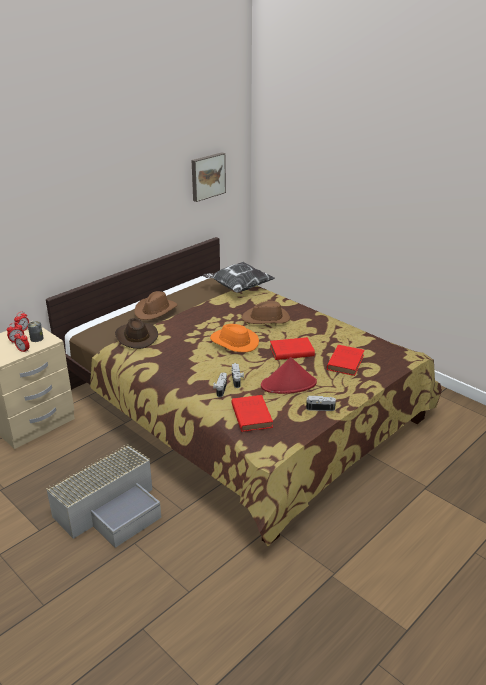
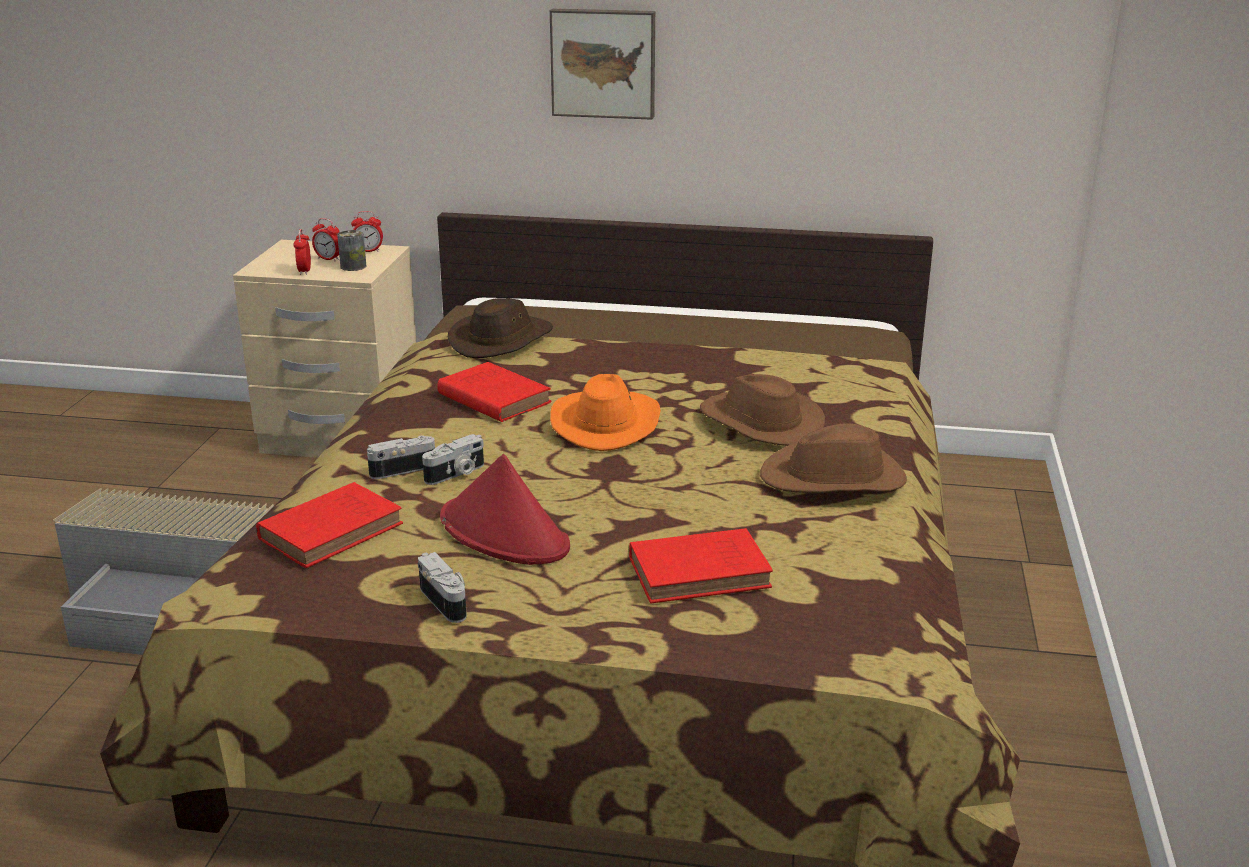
camera: 55 degrees right, 5 degrees down
brown hat [134,291,177,320] -> brown hat moved to [760,423,907,493]
picture [192,152,226,202] -> picture moved to [550,9,655,120]
pillow [202,262,275,292] -> none
red book [270,337,315,360] -> red book moved to [437,362,551,422]

